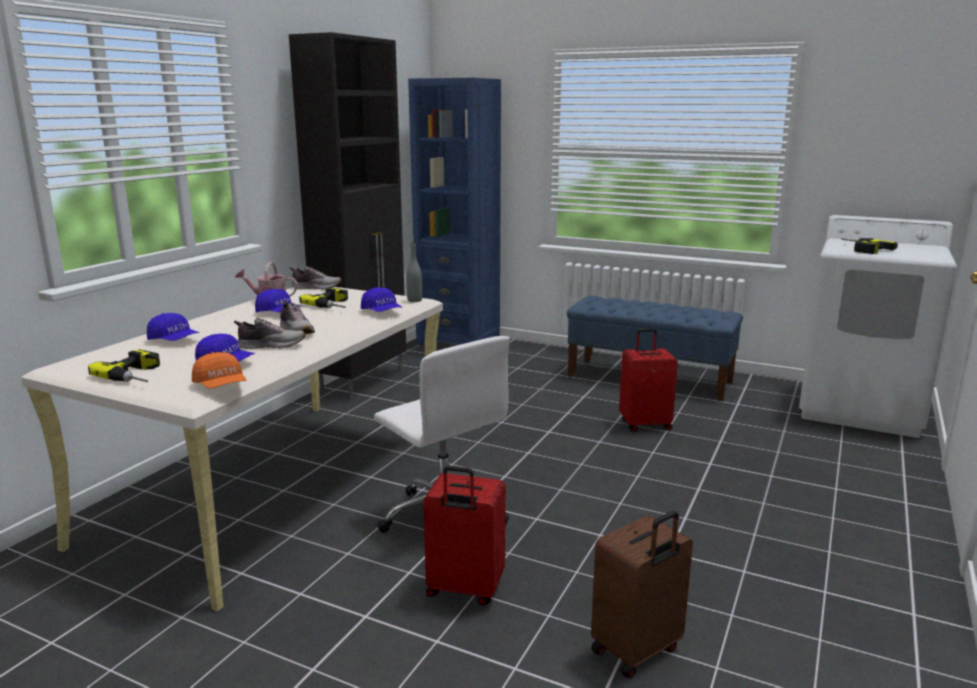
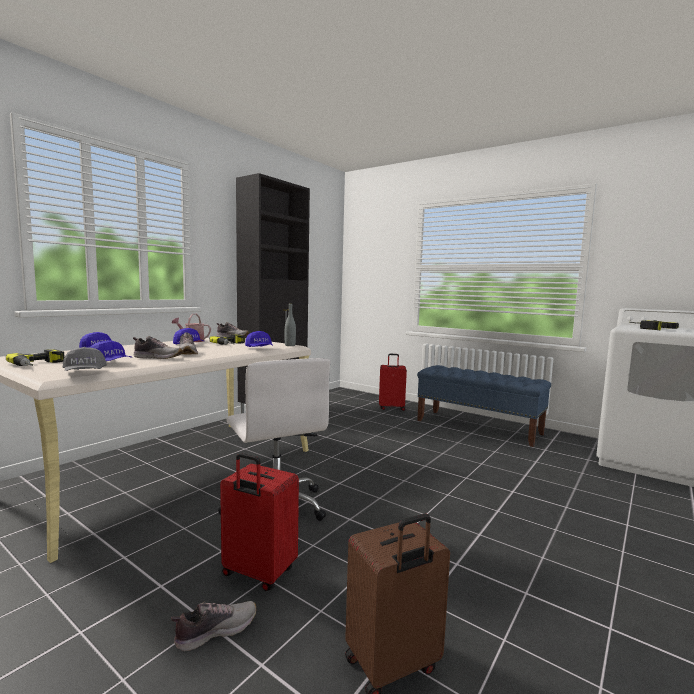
camera: 10 degrees right, 10 degrees down
orange cap [192,352,247,389] -> grey cap [63,347,107,371]
blue bookcase [408,78,501,346] -> none
red suitcase [619,329,678,432] -> red suitcase moved to [379,354,407,411]
none -> shoe [171,601,256,651]

